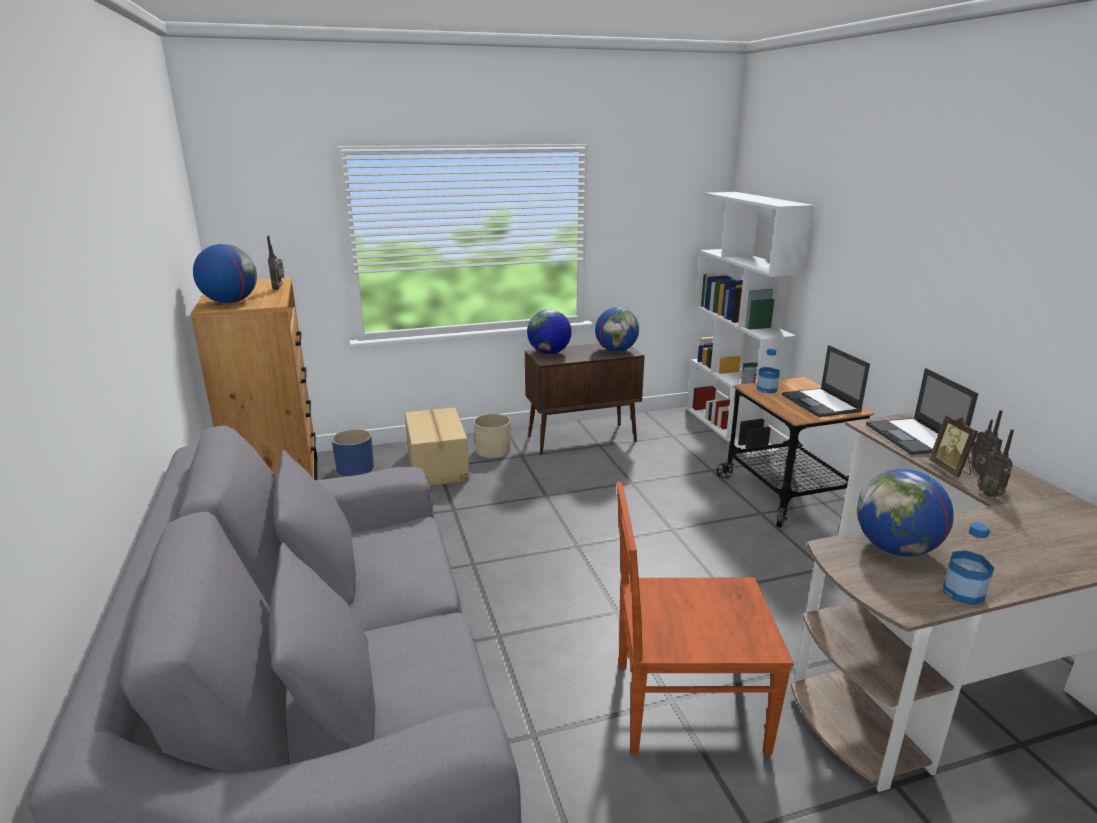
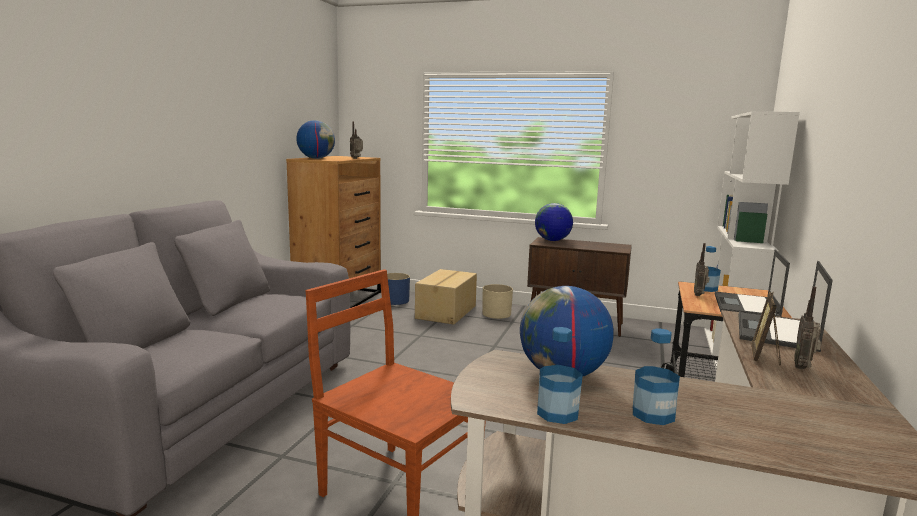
camera: 35 degrees right, 10 degrees down
globe [595,307,639,352] -> none
radio [977,429,1014,497] -> radio moved to [694,243,710,296]
none -> bottle [633,328,680,425]

